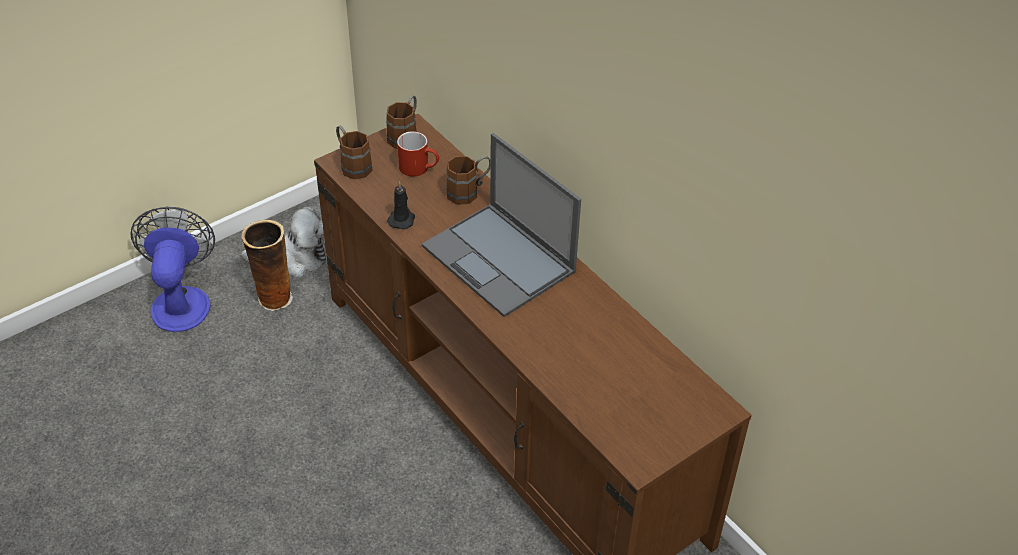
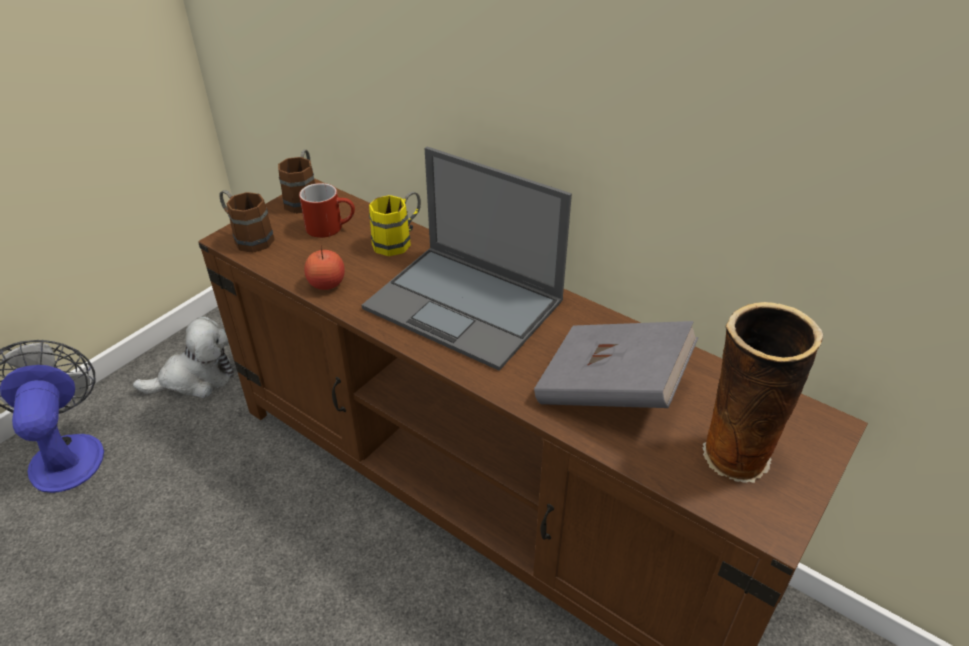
camera: 15 degrees left, 5 degrees down
vase [241,220,293,311] -> vase moved to [702,302,823,483]
black candle [387,181,415,229] -> apple [304,245,345,290]
brown mug [446,156,491,205] -> yellow mug [369,192,421,256]
none -> grey book [534,321,698,408]

